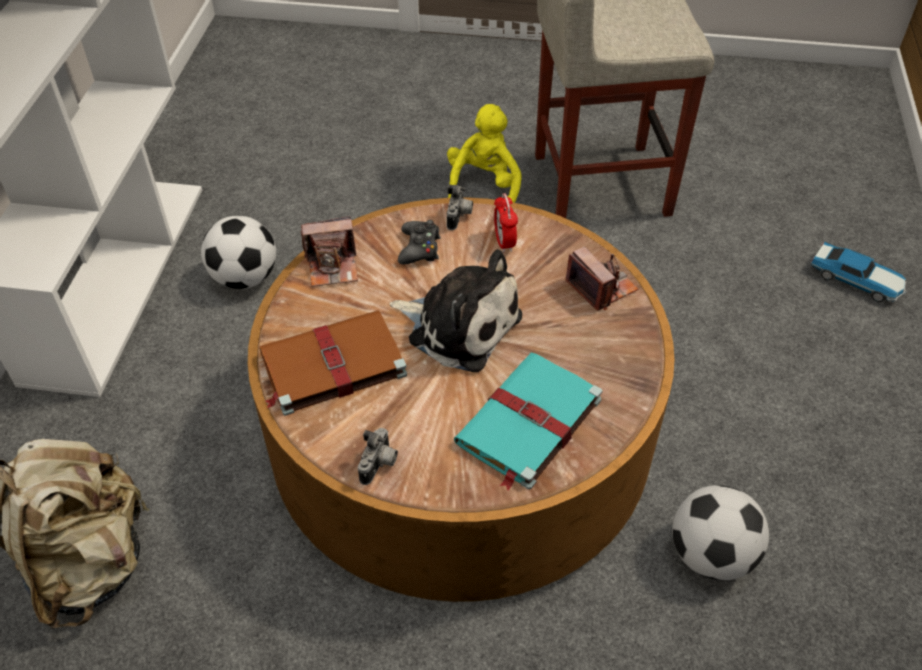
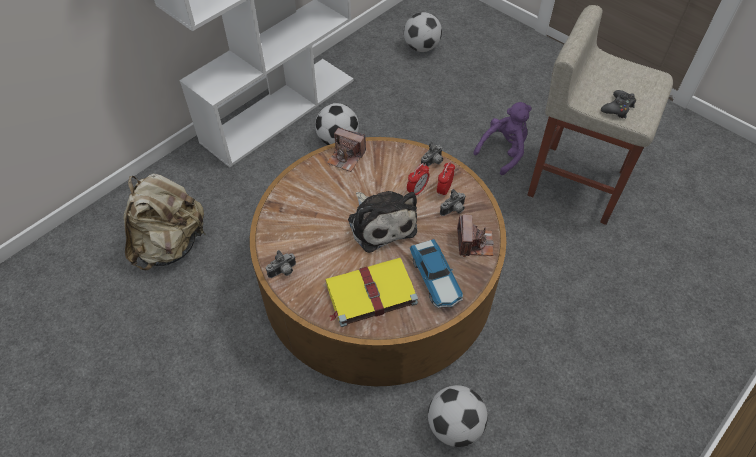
camera: 35 degrees right, 5 degrees up
brown book [259,310,407,416] -> none
black game controller [398,220,440,264] -> black game controller moved to [601,90,636,118]
yellow plush toy [447,104,522,203] -> purple plush toy [473,102,532,175]
turquoise book [454,353,603,490] -> yellow book [325,258,418,327]
toy car [810,242,906,302] -> toy car moved to [410,239,463,308]
none -> football [404,12,442,52]
none -> alarm clock [407,163,429,195]
none -> camera [440,189,466,216]

